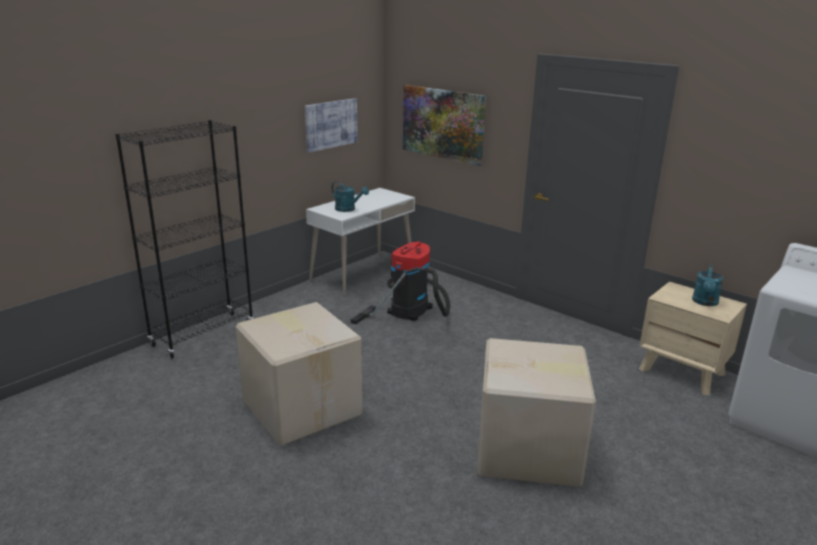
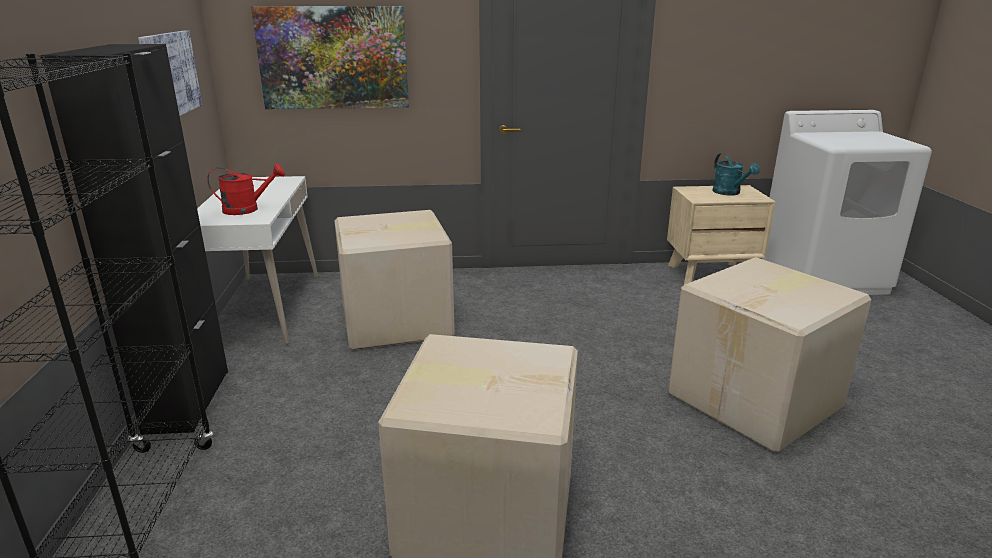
camera: 45 degrees left, 0 degrees up
turquoise watering can [331,181,369,212] -> red watering can [207,164,285,215]
vacuum cleaner [351,241,450,324] -> cardboard box [334,210,455,350]
none -> black cabinet [41,44,228,435]

